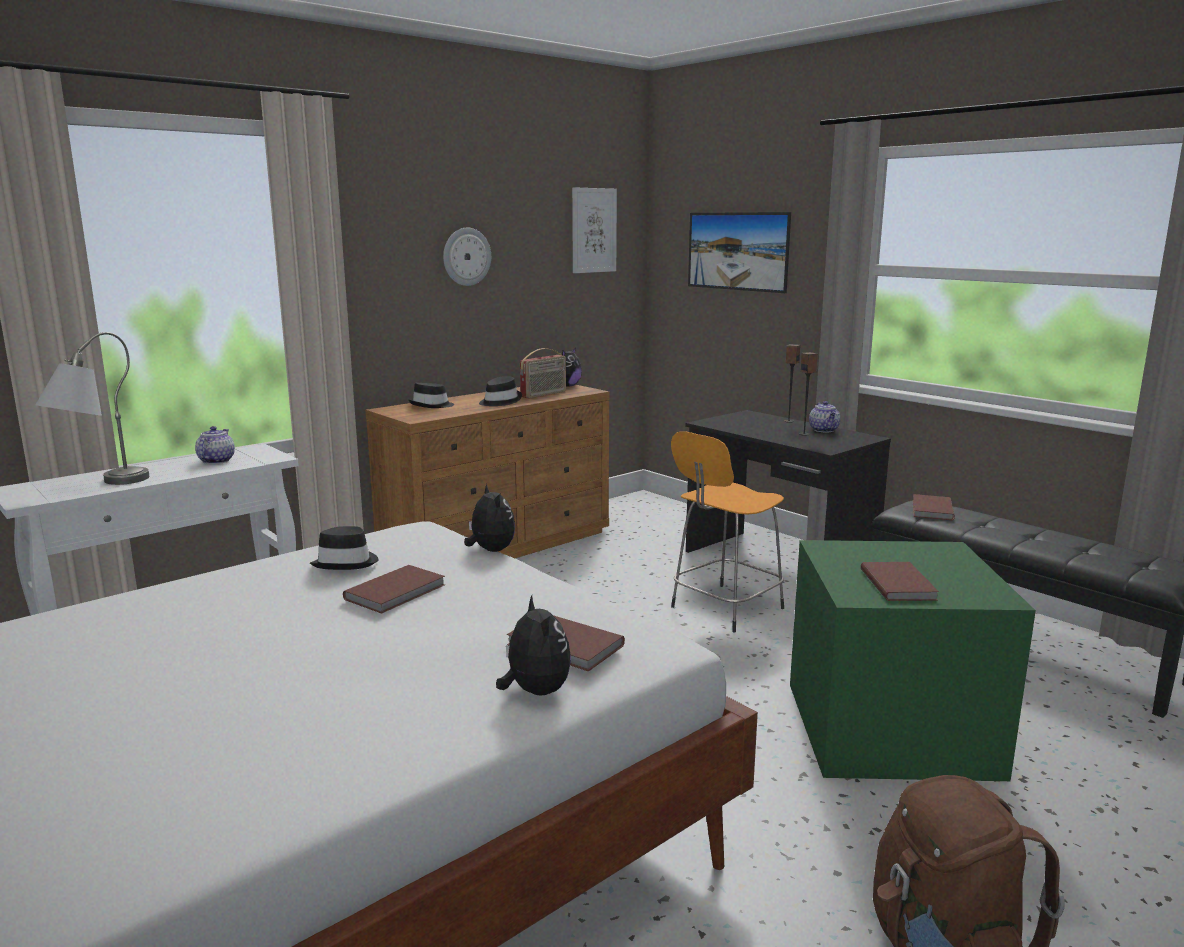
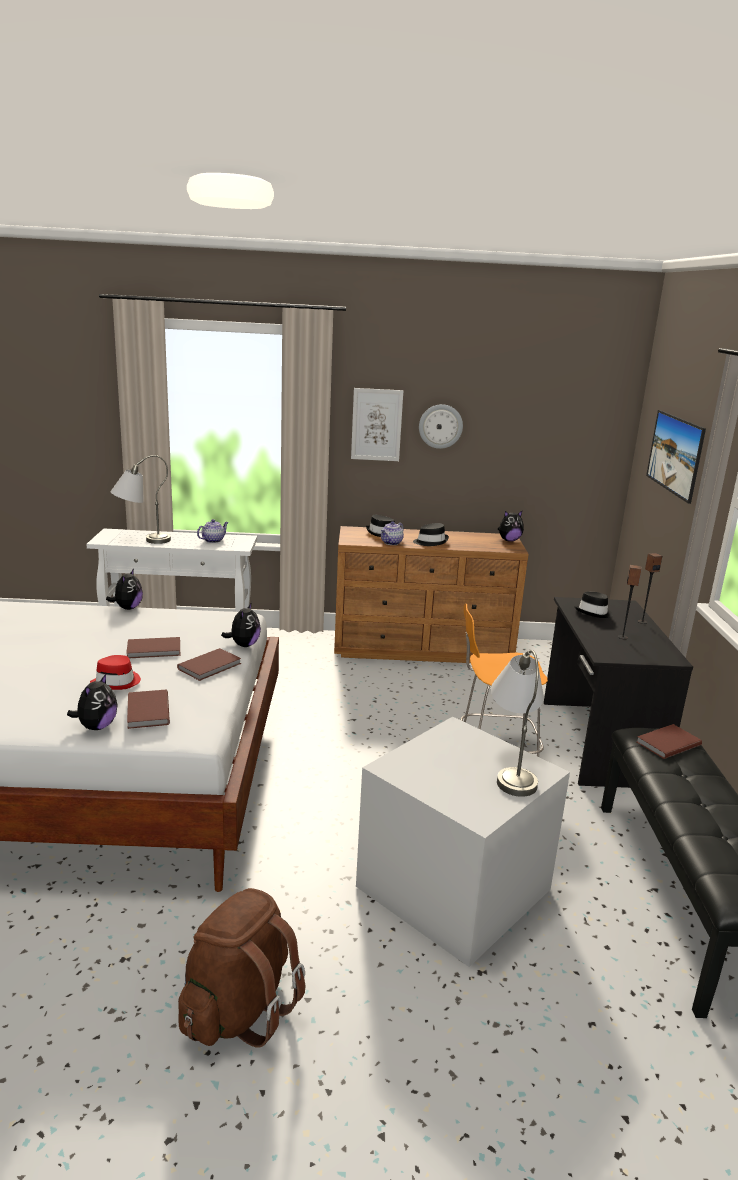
camera: 40 degrees right, 5 degrees up
black hat [310,526,379,570] -> black hat moved to [575,592,613,618]
radio [520,348,566,398] -> none
picture [572,187,617,273] -> picture moved to [351,388,403,461]
green storage box [790,540,1036,781] -> grey storage box [356,717,570,967]
teapot [809,401,841,433] -> teapot moved to [381,521,404,545]
brown book [861,562,939,601] -> brown book moved to [177,648,241,681]
none -> red hat [90,655,141,690]
none -> plush toy [106,568,143,610]
none -> grey table lamp [491,650,544,797]

